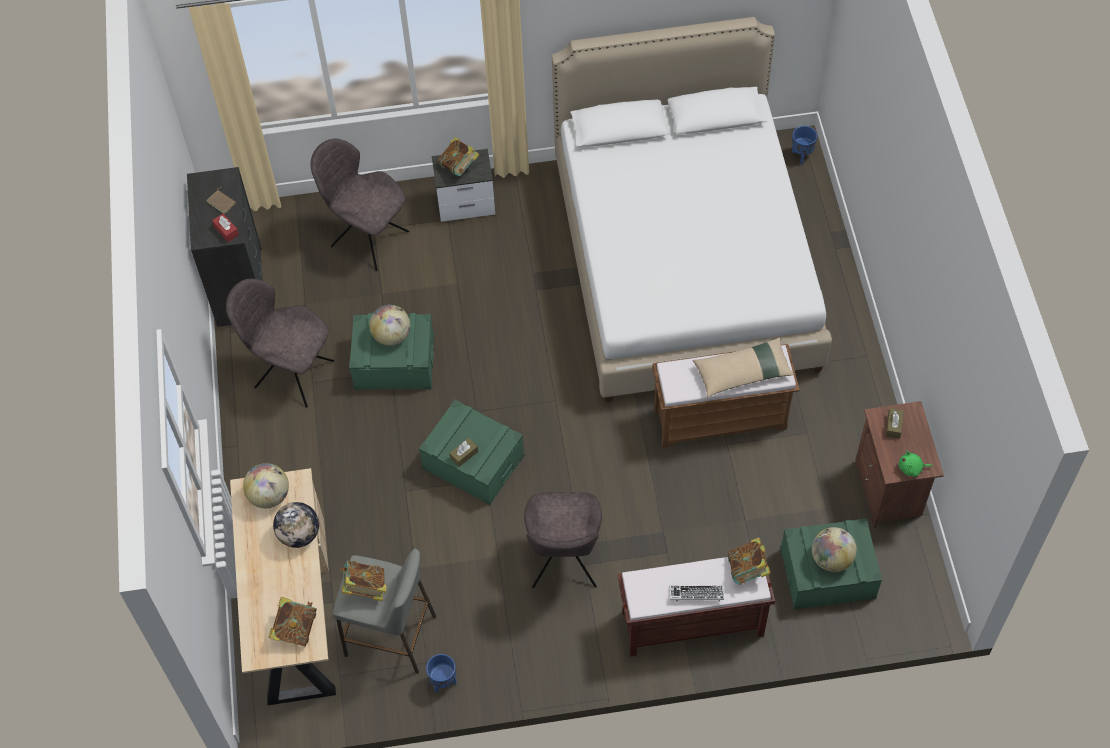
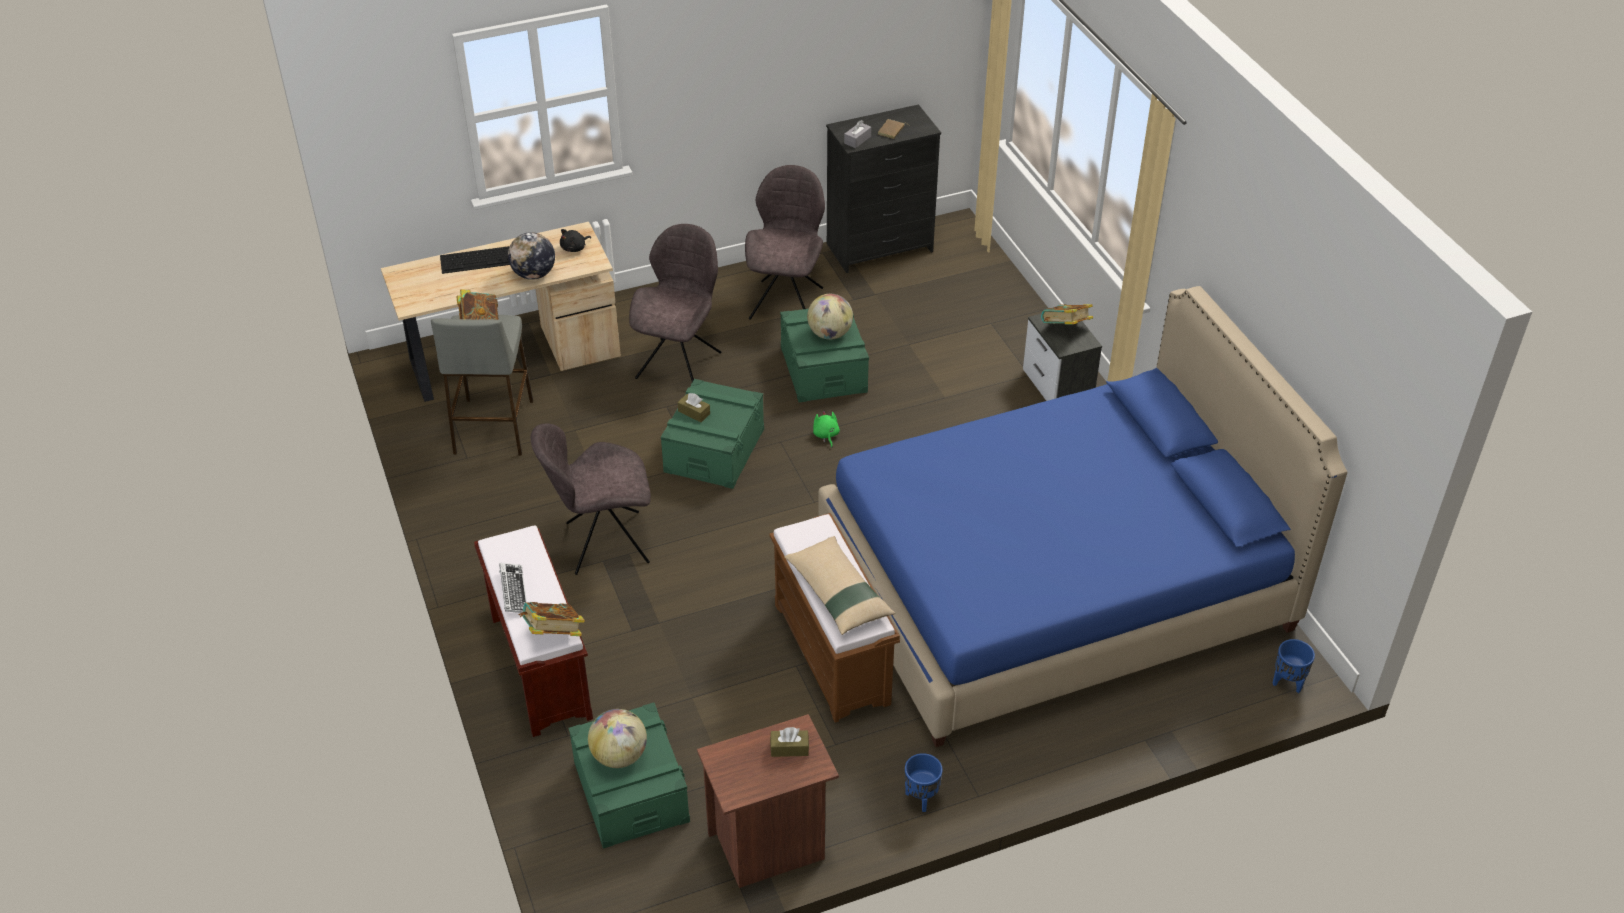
camera: 75 degrees right, 15 degrees down
red tissue box [212,214,239,242] -> grey tissue box [844,120,871,148]
globe [243,463,289,508] -> black plush toy [560,229,591,252]
book [269,597,317,646] -> none
grey chair [310,139,409,271] -> grey chair moved to [629,224,722,382]
blue planter [426,654,457,693] -> blue planter moved to [905,753,943,812]
white bed [552,17,832,402] -> blue bed [818,286,1347,747]
green plush toy [899,451,933,477] -> green plush toy moved to [813,411,840,448]
none -> keyboard [440,246,510,274]

